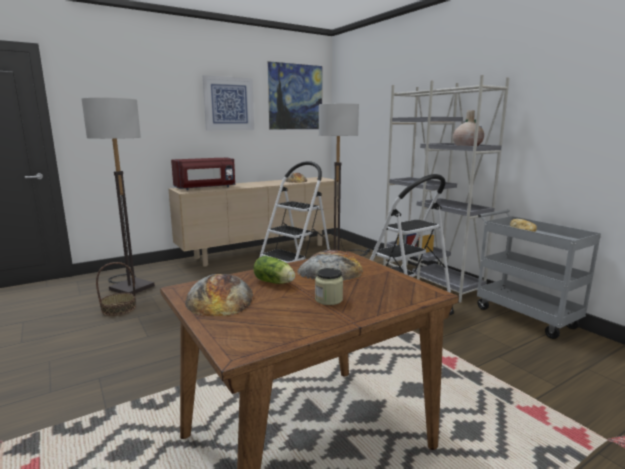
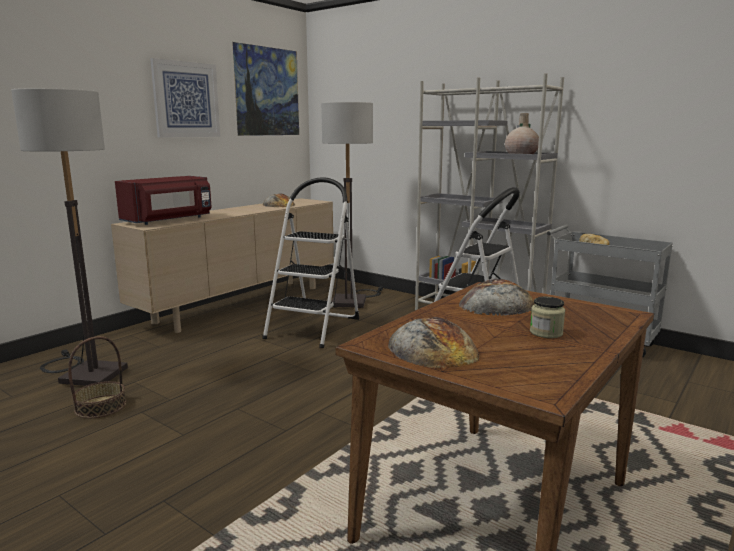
camera: 20 degrees left, 0 degrees up
lettuce [253,256,295,284] -> none

